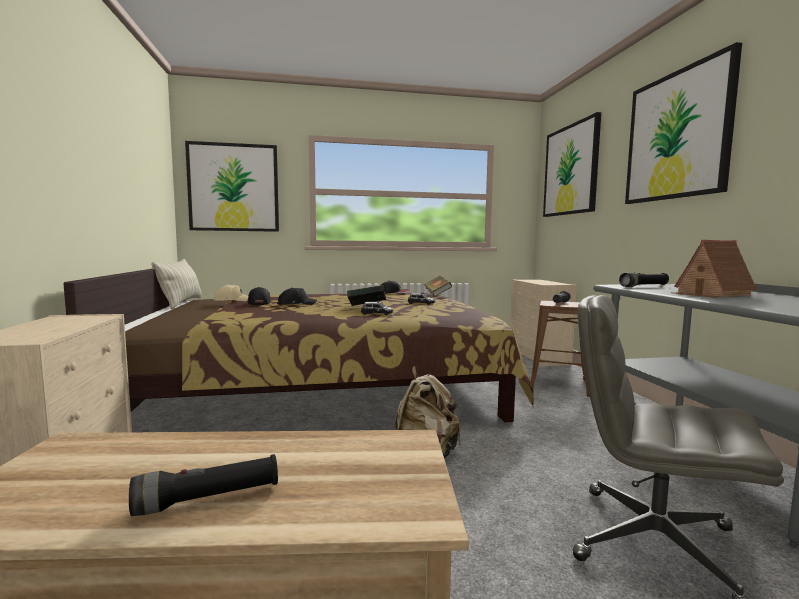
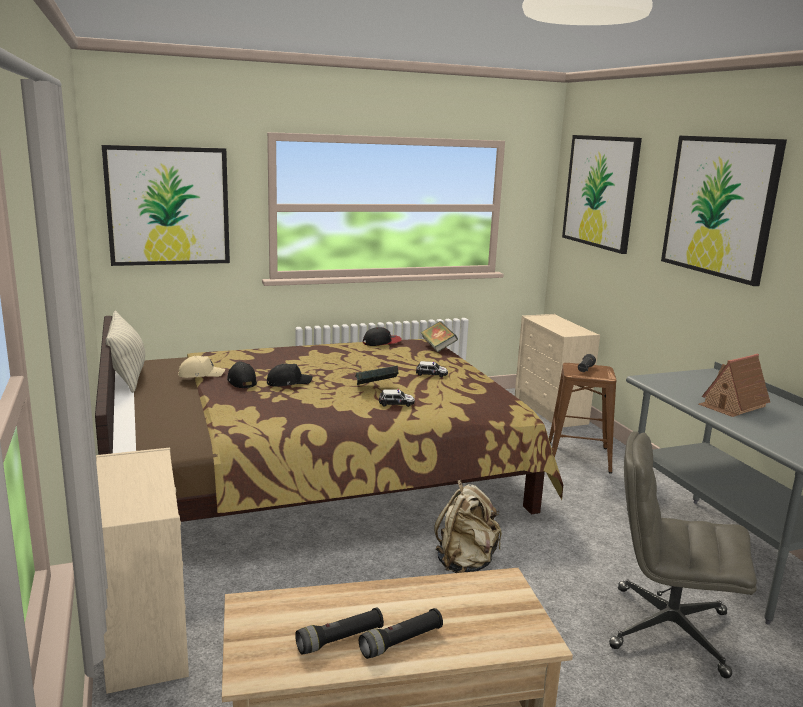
camera: 10 degrees left, 10 degrees up
black flashlight [619,272,669,287] -> black flashlight moved to [295,607,384,655]

